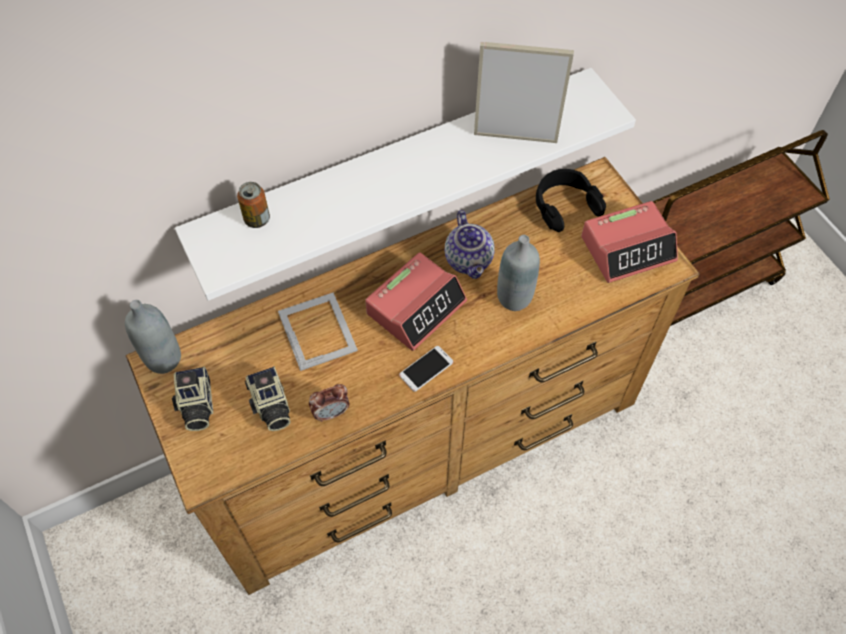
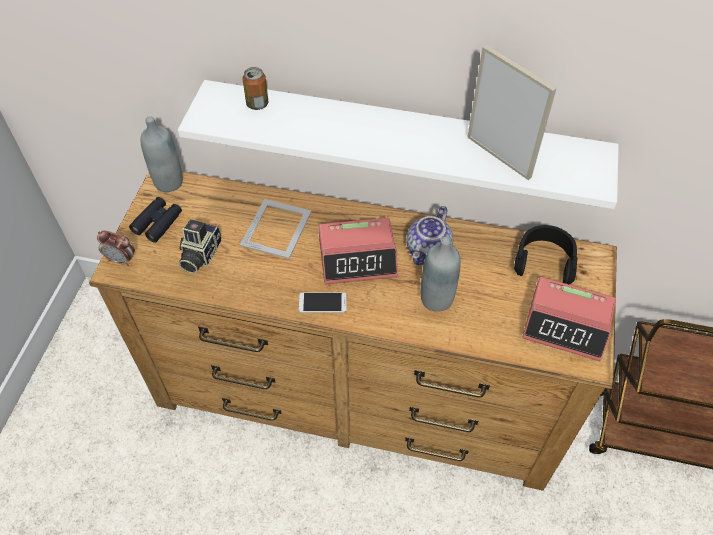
camera: 40 degrees right, 5 degrees down
camera [172,366,213,431] -> black binoculars [129,197,182,243]
alarm clock [309,384,350,422] -> alarm clock moved to [97,230,135,266]

